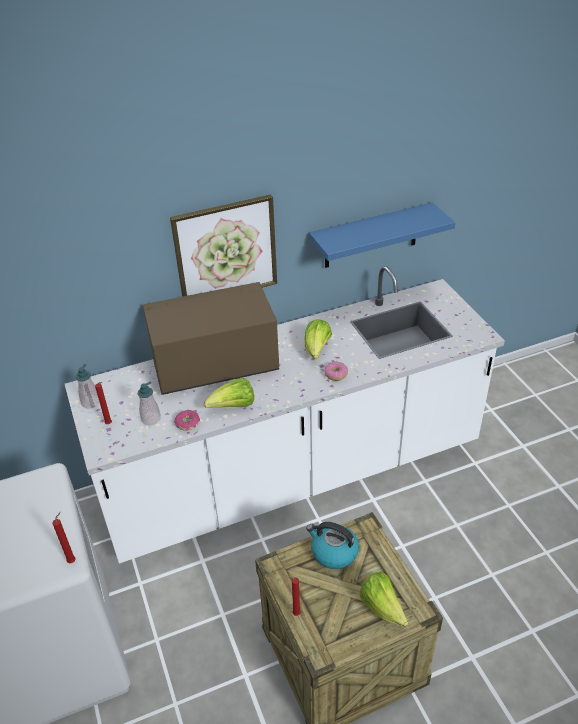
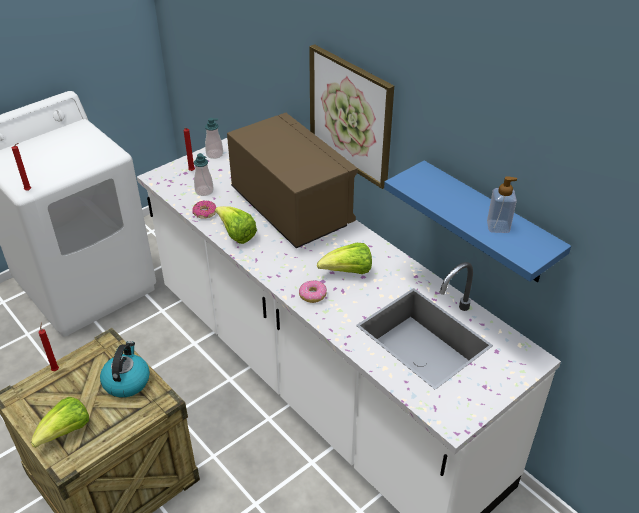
camera: 70 degrees right, 0 degrees up
none -> soap dispenser [487,176,517,233]

